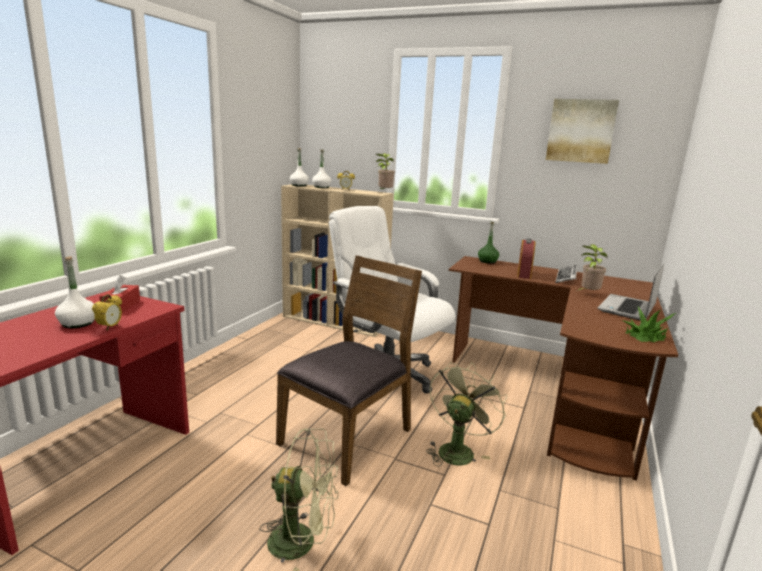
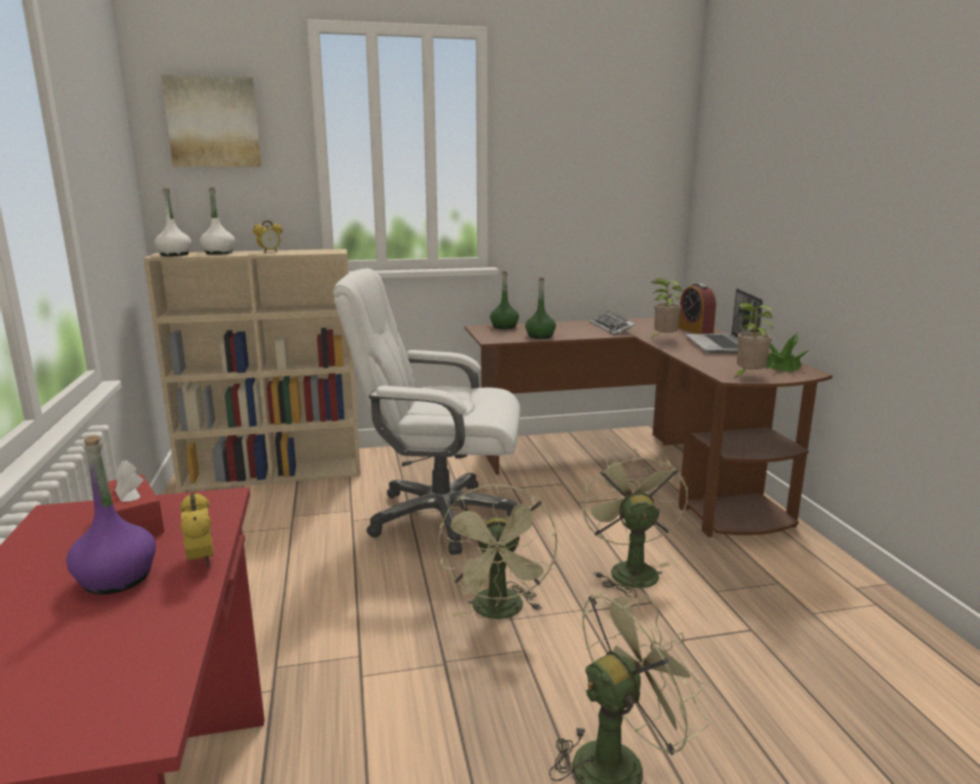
camera: 35 degrees left, 0 degrees up
white bottle [55,256,95,328] -> purple bottle [66,435,156,595]
brown chair [276,255,422,486] -> green fan [438,484,557,619]
potted plant [375,153,395,192] -> potted plant moved to [735,303,773,378]
alarm clock [518,238,535,279] -> alarm clock moved to [678,283,716,334]
picture [546,99,619,164] -> picture moved to [161,75,261,167]
none -> green bottle [525,278,556,339]

